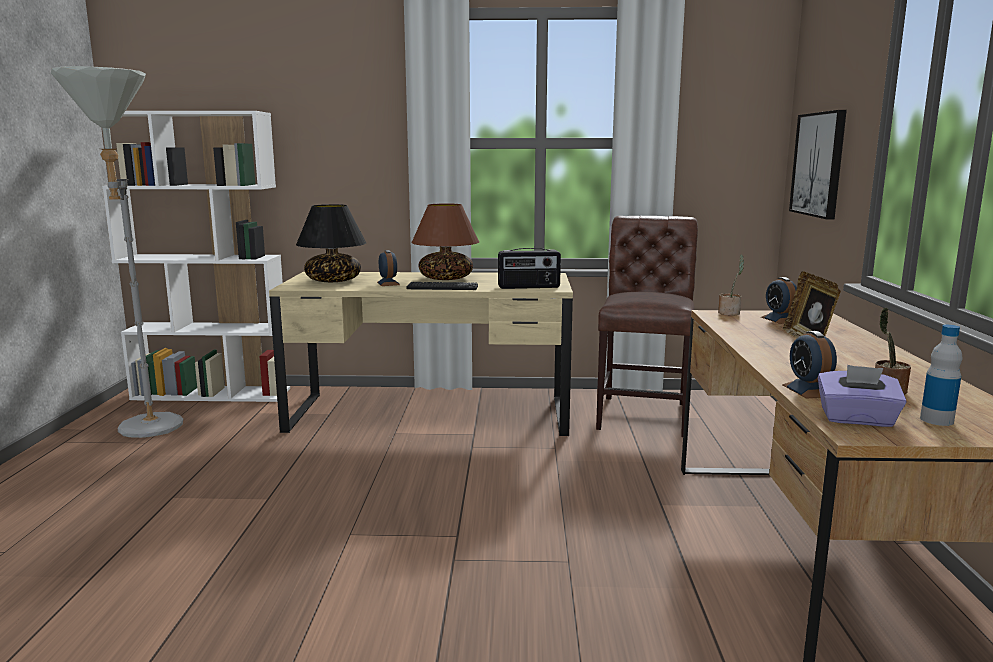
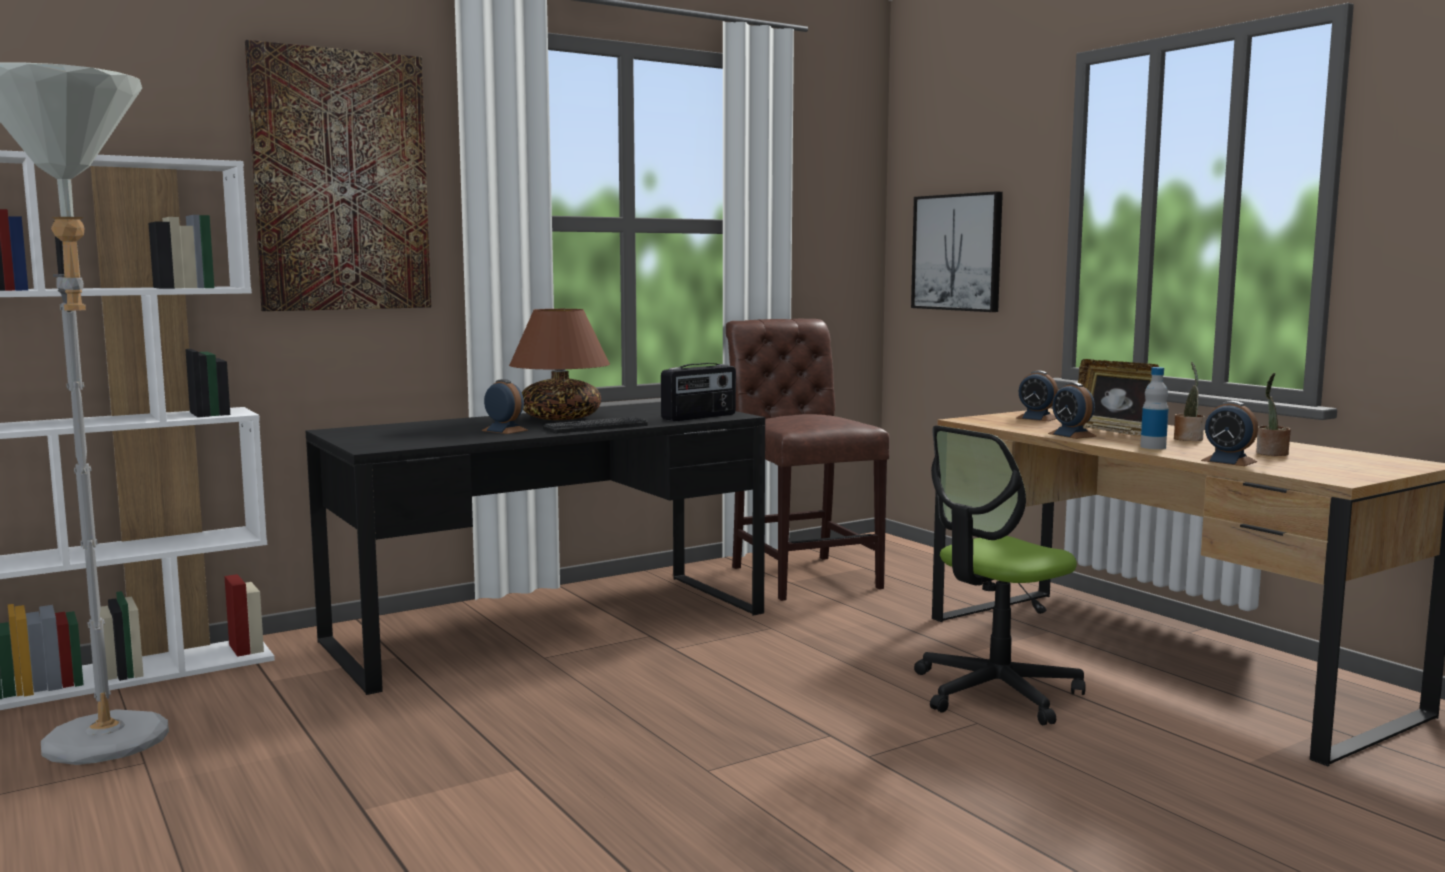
camera: 35 degrees left, 5 degrees down
beige desk [269,272,573,436] -> black desk [305,403,765,695]
black table lamp [296,204,367,282] -> none
potted plant [718,254,744,315] -> potted plant moved to [1174,362,1205,441]
purple tissue box [818,365,907,427] -> none
bottle [920,325,963,426] -> bottle moved to [1140,367,1169,449]
none -> picture [245,40,431,311]
none -> office chair [914,426,1086,725]
none -> alarm clock [1048,382,1097,439]

